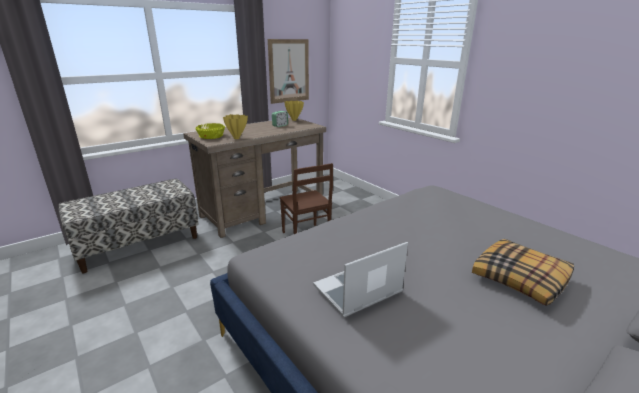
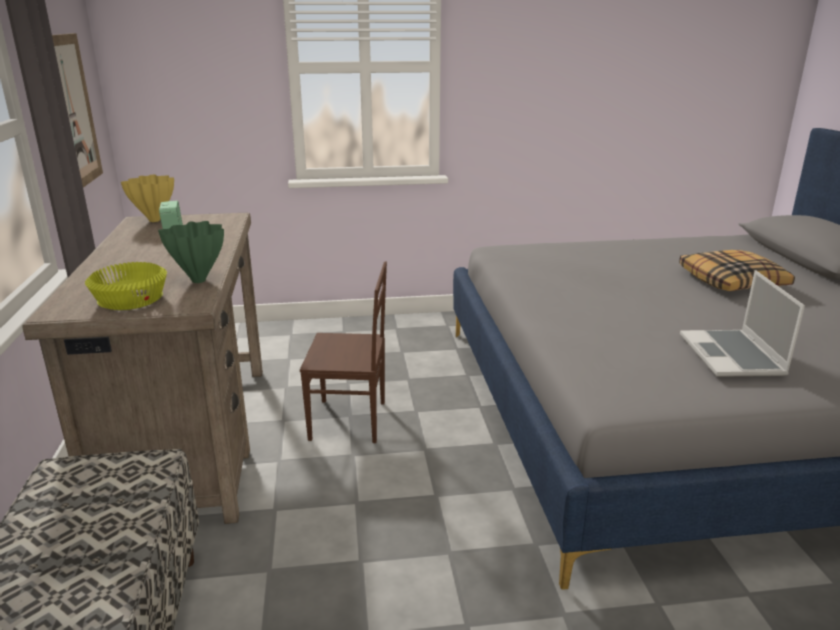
camera: 60 degrees left, 0 degrees up
yellow vase [223,114,248,139] -> green vase [158,221,224,283]

